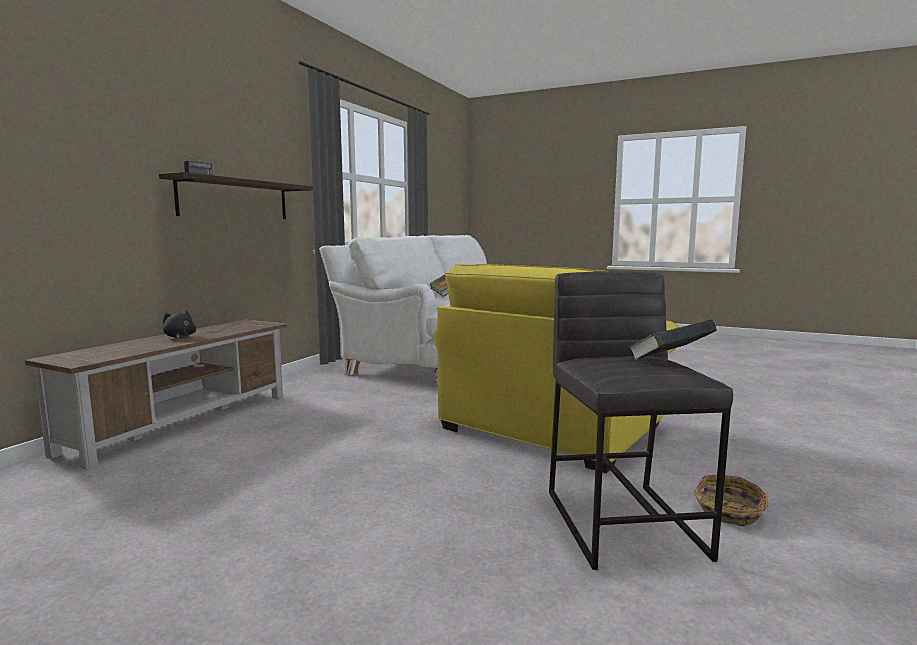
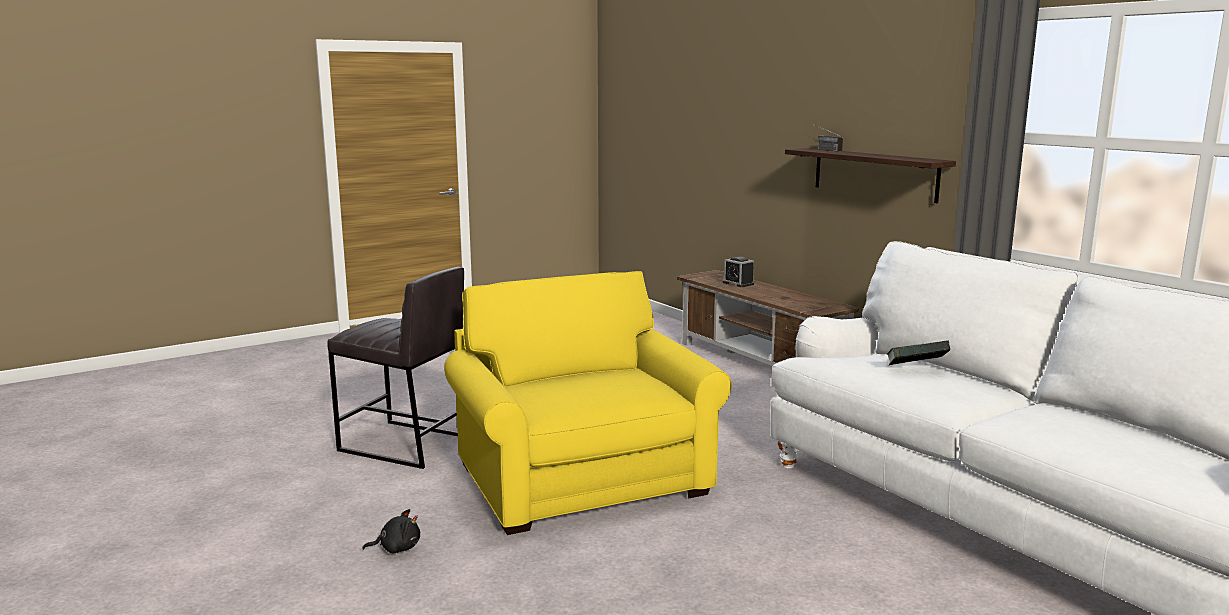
camera: 120 degrees right, 5 degrees up
black plush toy [163,310,196,338] -> black plush toy moved to [363,509,420,553]
book [628,319,717,361] -> none
basket [694,475,768,526] -> none
none -> alarm clock [723,257,754,287]

